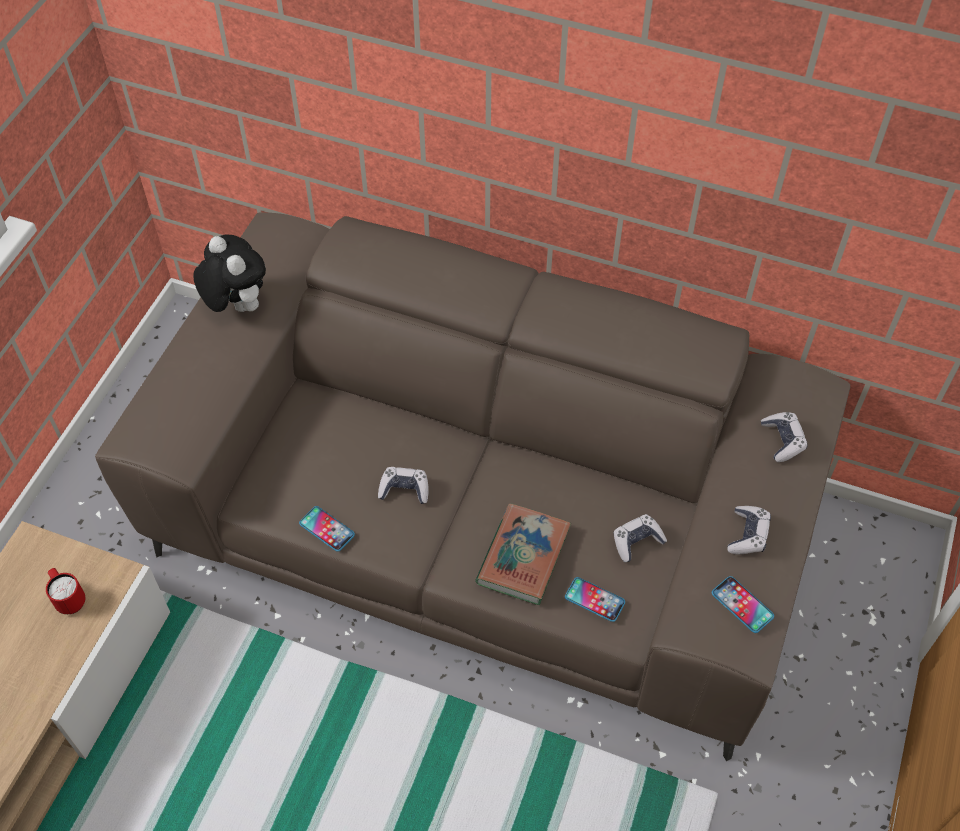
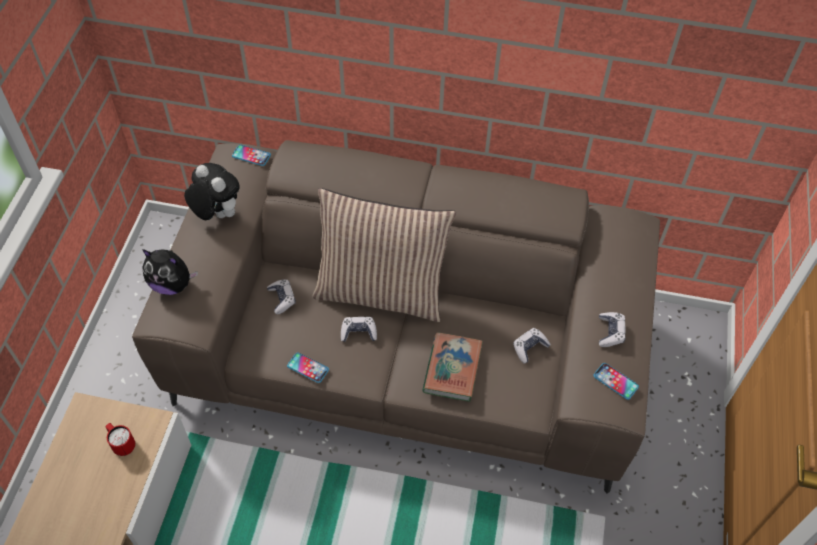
camera: 10 degrees left, 0 degrees up
phone [565,577,625,622] -> phone moved to [232,145,271,166]
game controller [761,412,807,462] -> game controller moved to [267,280,296,314]
none -> plush toy [142,249,198,295]
none -> pillow [312,188,456,322]

